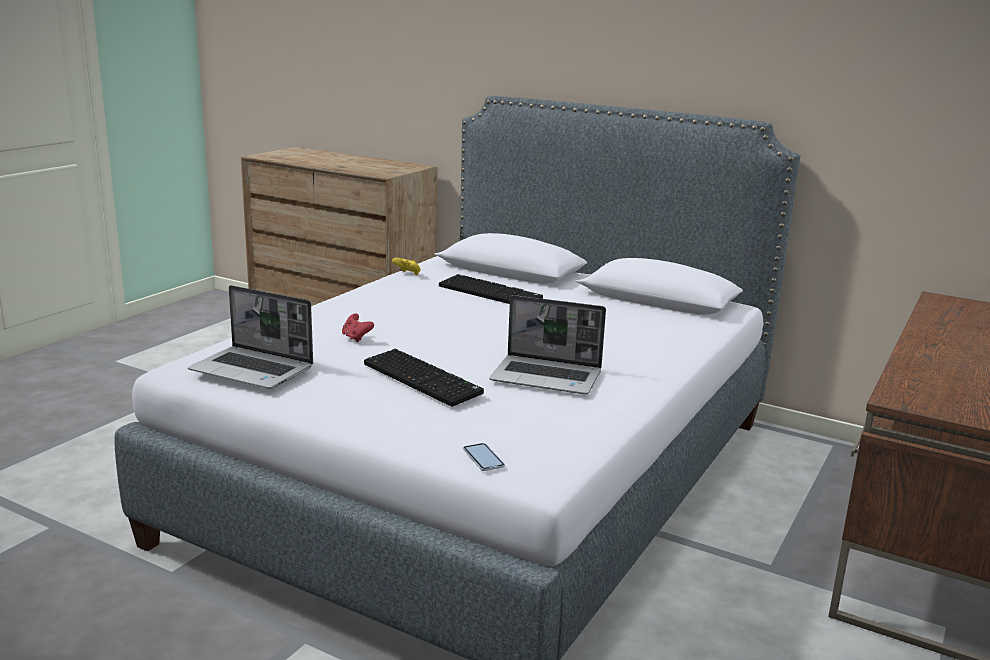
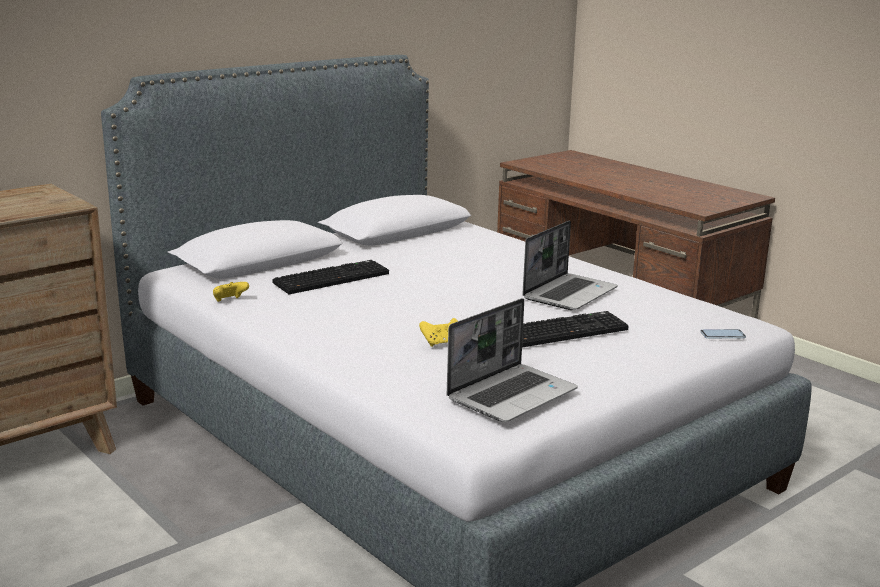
camera: 70 degrees left, 0 degrees up
red game controller [342,313,374,342] -> yellow game controller [419,318,458,347]

